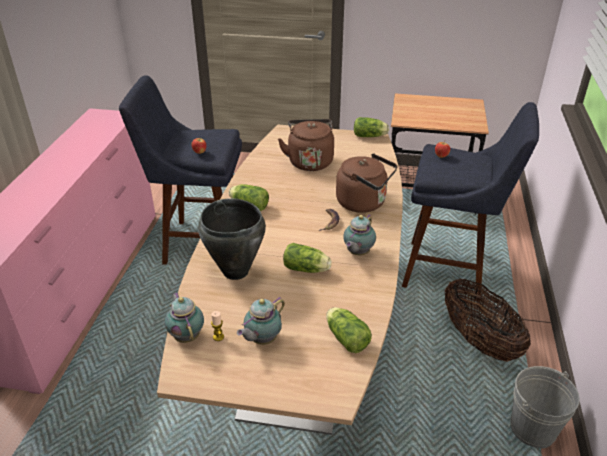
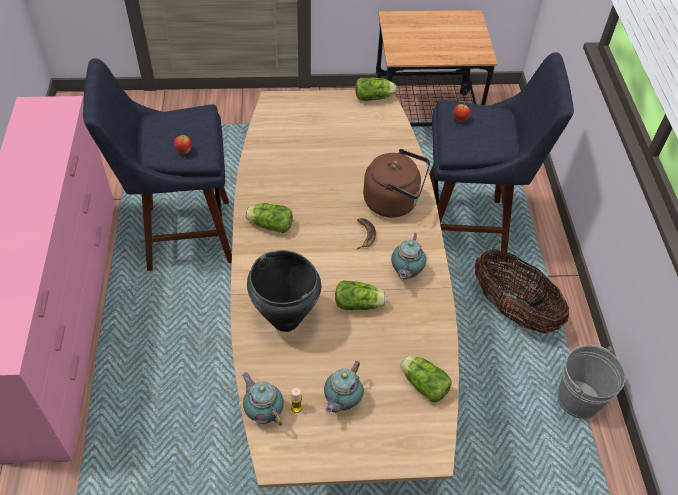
camera: 15 degrees left, 15 degrees up
brown kettle [278,119,334,171] -> none

